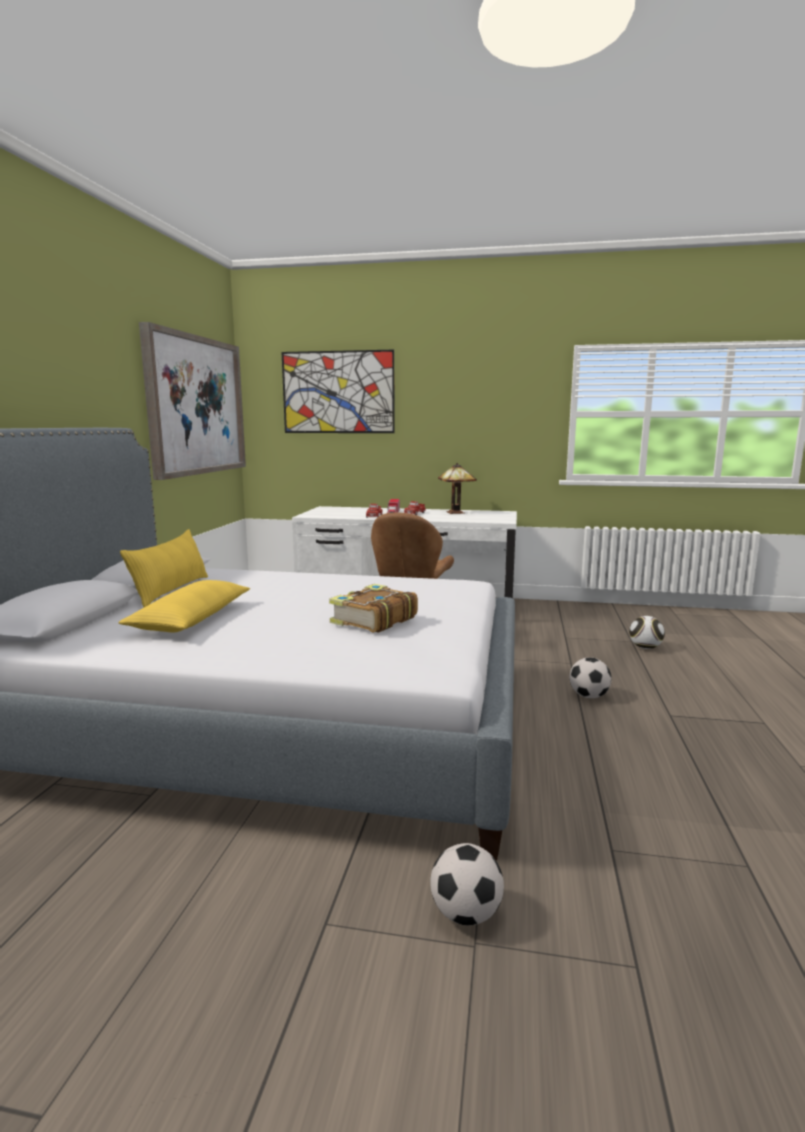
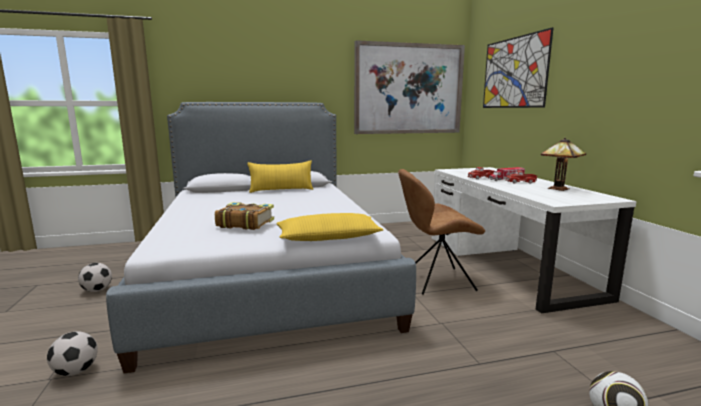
camera: 65 degrees right, 0 degrees up
yellow pillow [118,580,250,632] -> yellow pillow moved to [276,213,384,241]
football [569,657,612,698] -> football moved to [78,263,112,292]

